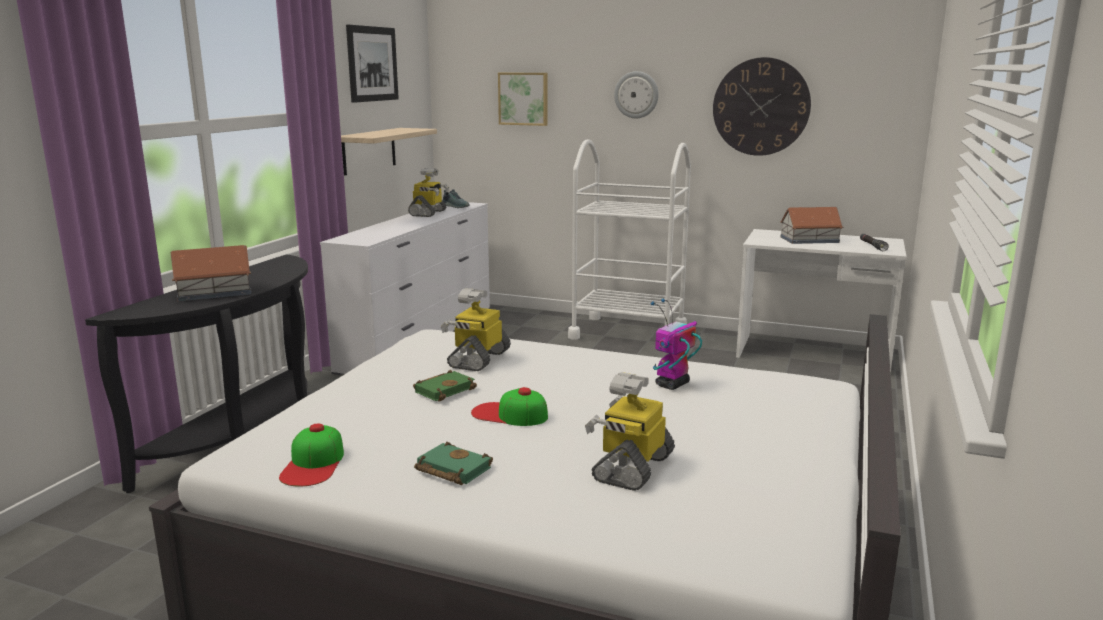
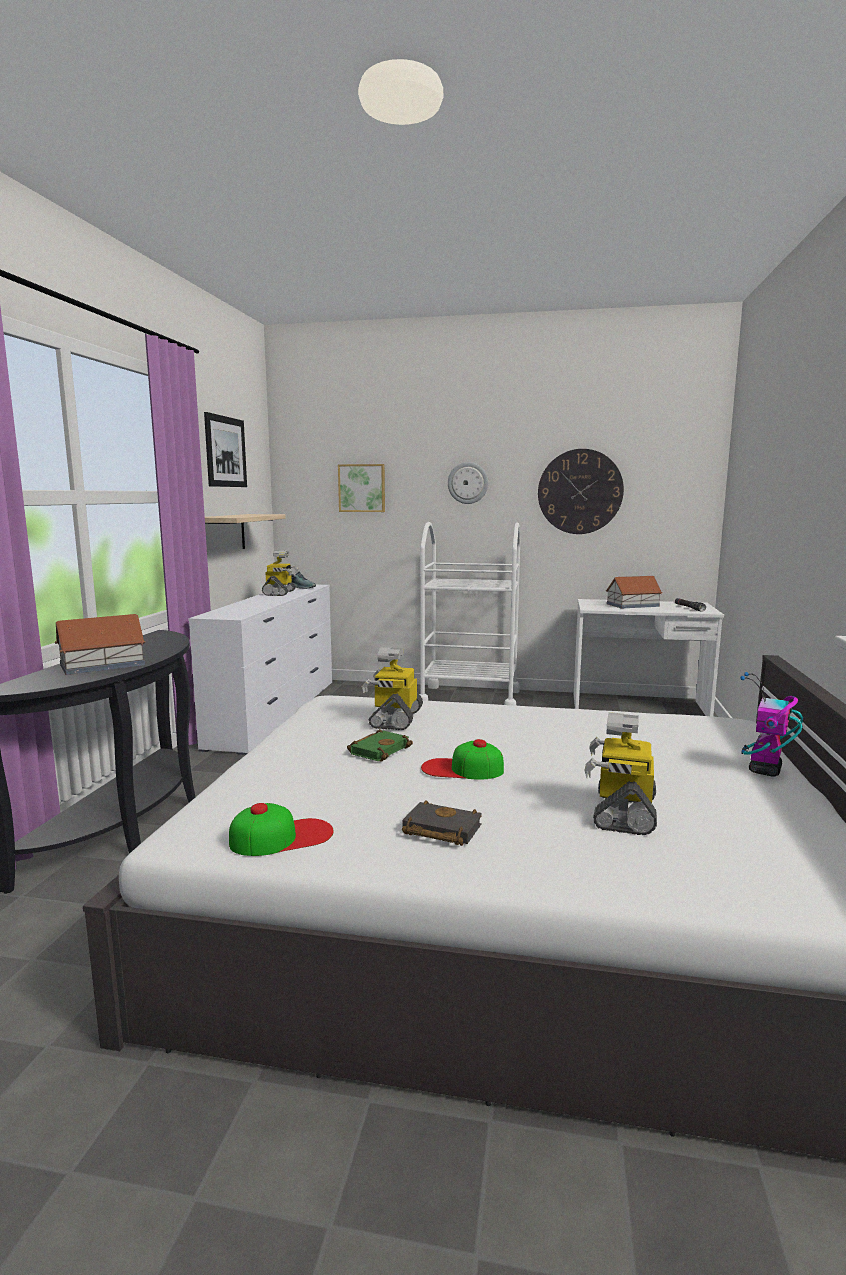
camera: 10 degrees left, 5 degrees down
cap [279,423,344,487] -> cap turned 105 degrees counterclockwise [229,803,334,856]
green book [414,442,493,485] -> black book [402,800,482,846]
toy robot [651,298,702,390] -> toy robot moved to [740,672,803,777]

